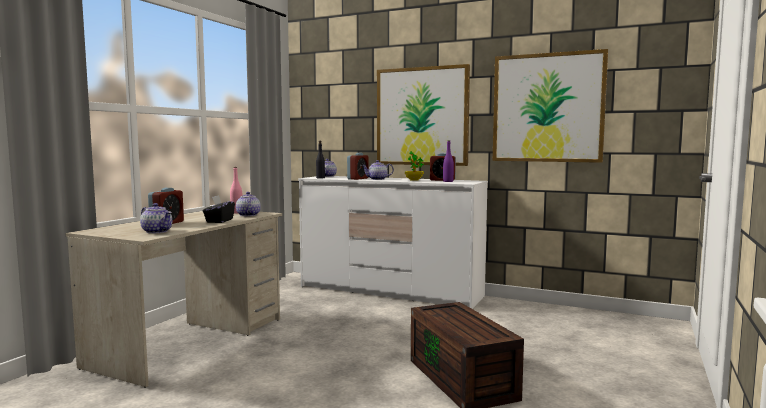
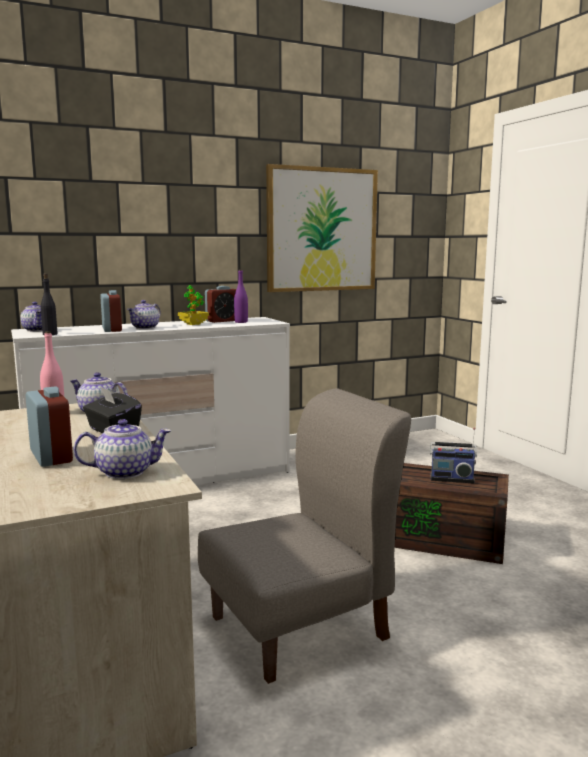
camera: 50 degrees left, 5 degrees up
picture [377,64,470,166] -> none
none -> grey chair [198,388,411,684]
none -> radio [430,428,477,484]

